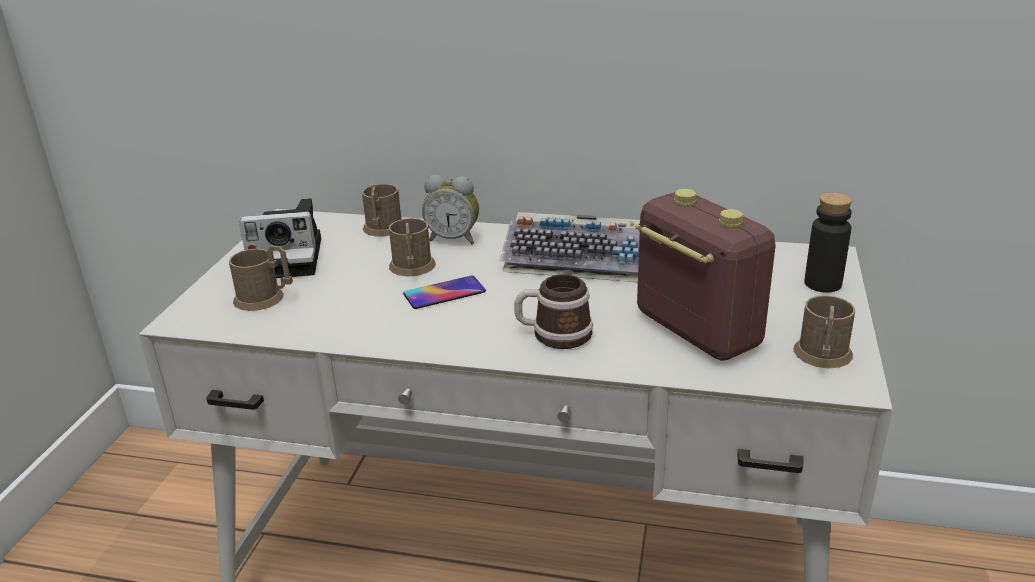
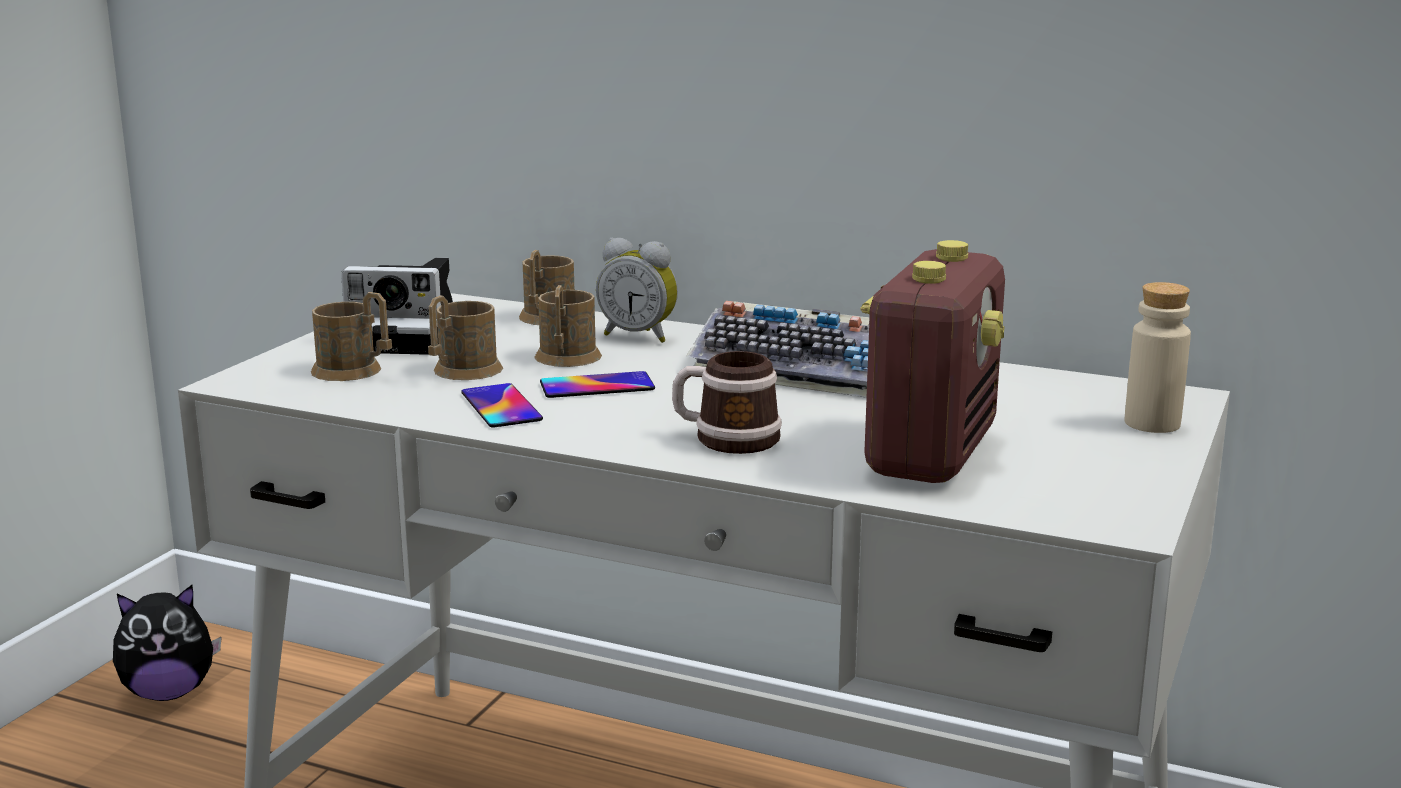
camera: 10 degrees right, 10 degrees down
radio [635,189,776,361] -> radio turned 45 degrees clockwise [860,240,1005,483]
brown mug [793,295,855,368] -> brown mug moved to [428,295,503,380]
black bottle [804,193,852,293] -> beige bottle [1125,282,1191,433]
none -> plush toy [113,585,222,701]
none -> phone [461,383,543,427]

